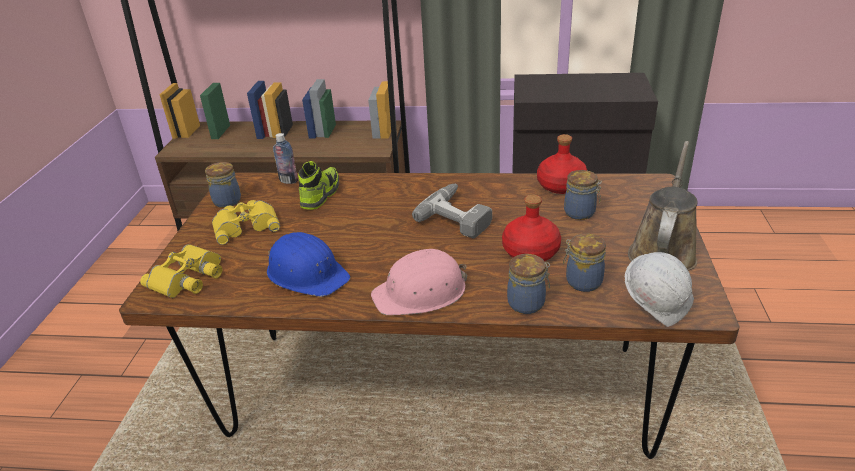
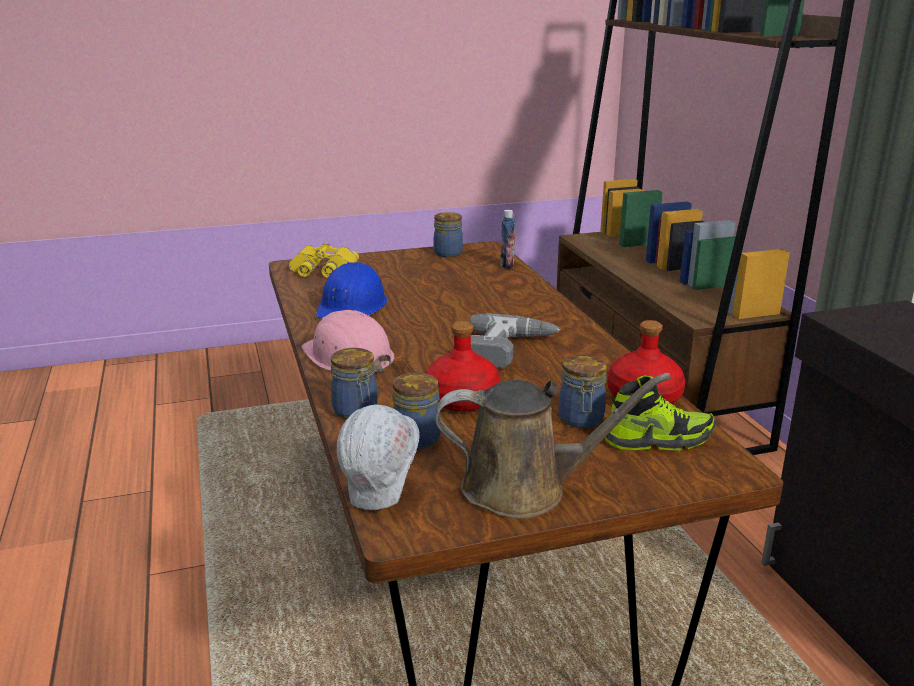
camera: 65 degrees right, 10 degrees down
yellow binoculars [212,200,280,245] -> none
shoe [298,161,339,210] -> shoe moved to [605,375,716,451]

